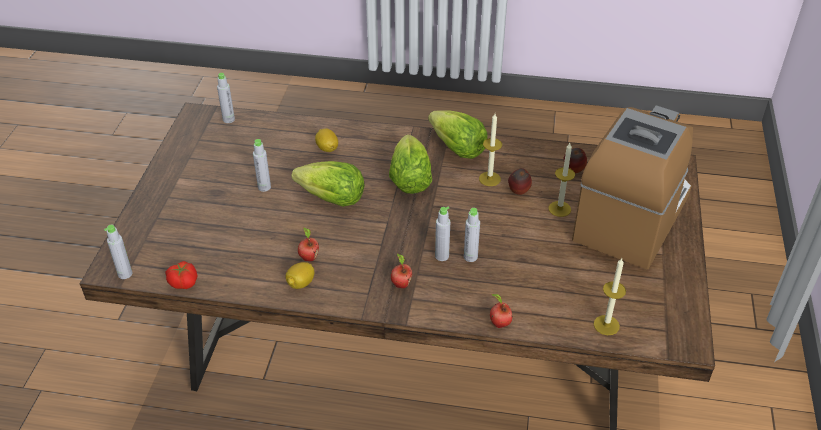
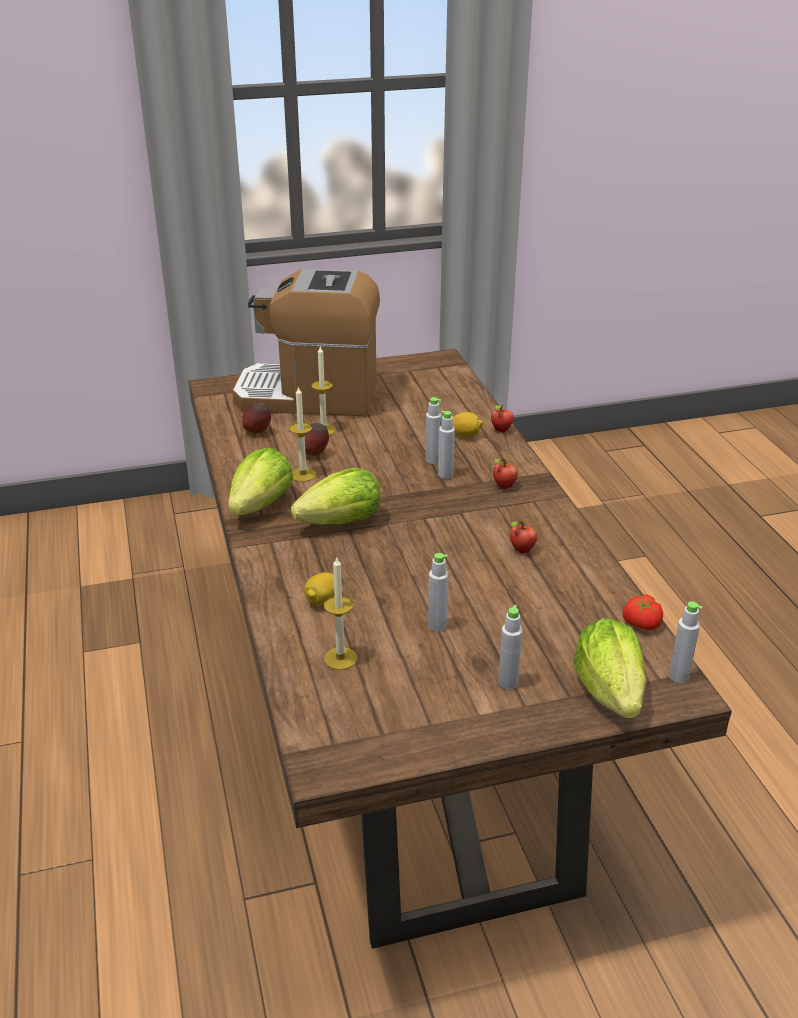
camera: 115 degrees left, 10 degrees down
grey bottle [217,73,235,123] -> grey bottle moved to [498,605,523,690]
lemon [286,262,314,289] -> lemon moved to [453,412,483,438]
lettuce [291,161,365,207] -> lettuce moved to [573,618,646,718]
candle [594,258,626,335] -> candle moved to [324,556,357,670]

